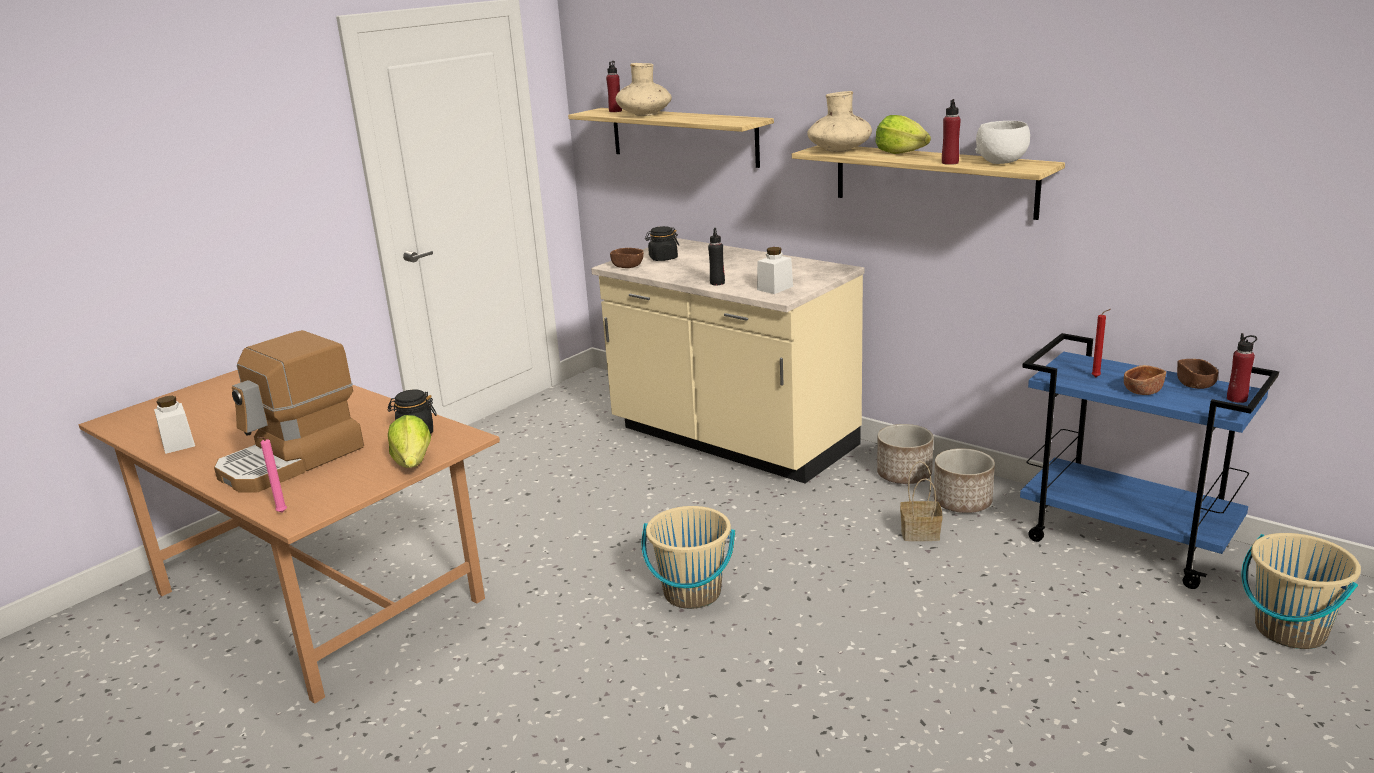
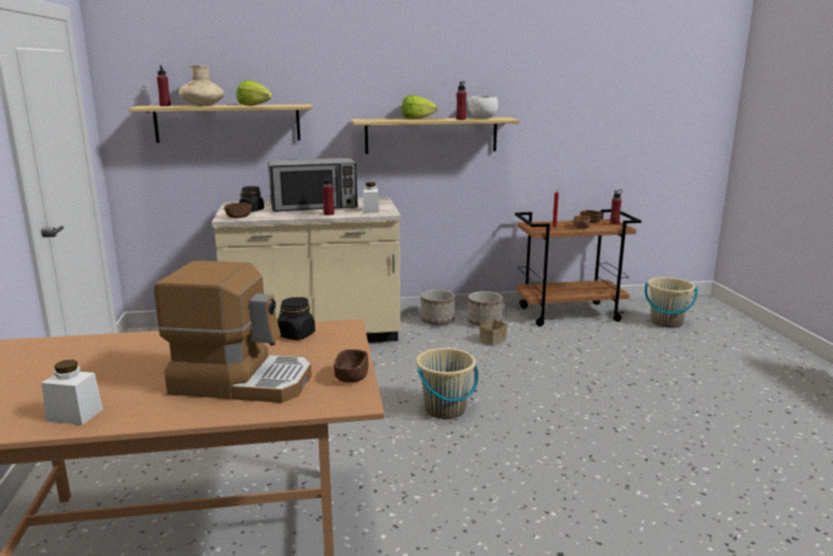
camera: 50 degrees left, 5 degrees down
coffee machine [214,330,364,493] -> coffee machine turned 75 degrees counterclockwise [154,261,312,403]
pink candle [257,437,287,513] -> none
lettuce [388,415,431,468] -> lettuce moved to [236,80,272,106]
black bottle [708,228,725,285] -> red bottle [322,174,334,215]
beige vase [807,91,872,152] -> none
blue cart [1020,333,1279,589] -> brown cart [515,209,641,327]
none -> microwave [268,158,358,212]
none -> brown bowl [334,349,368,383]

